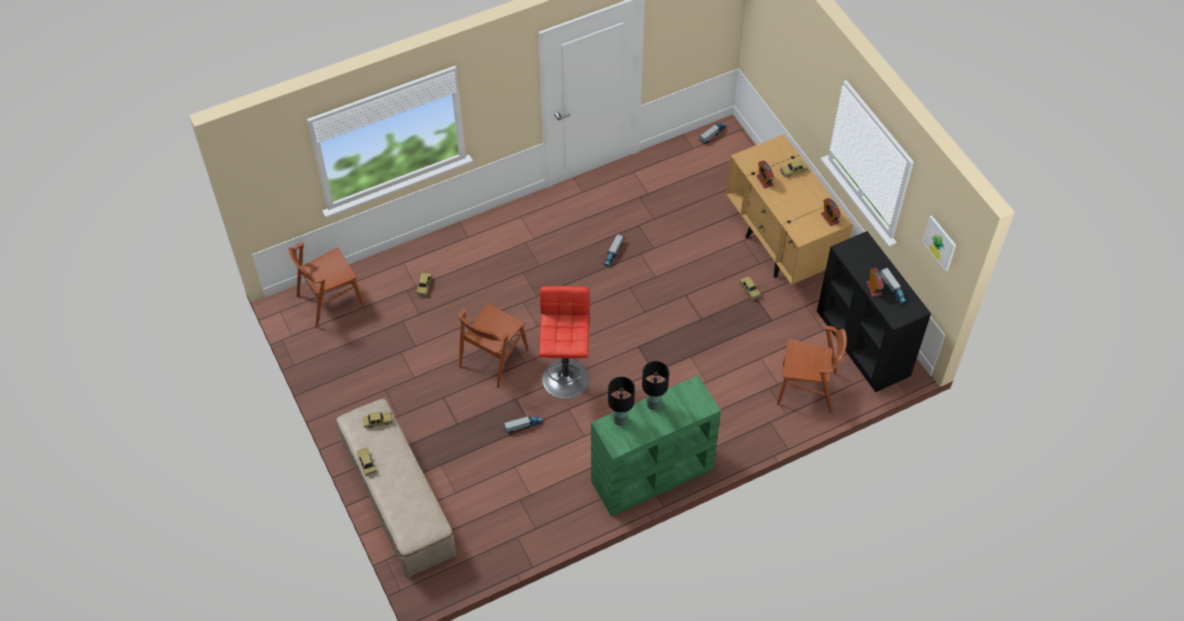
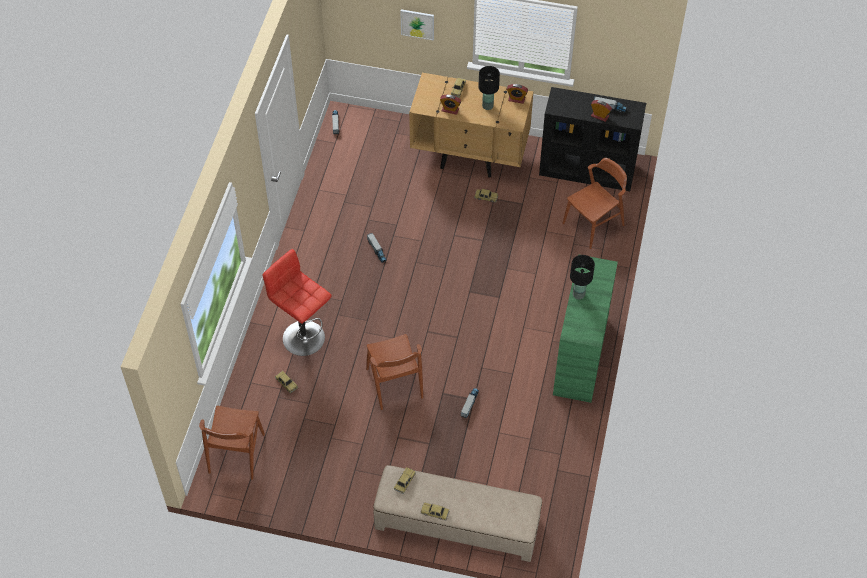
camera: 50 degrees left, 0 degrees up
red stool [539,286,590,399] -> red stool moved to [262,249,332,356]
black table lamp [608,377,635,426] -> black table lamp moved to [478,66,500,110]
picture [922,216,956,271] -> picture moved to [400,9,434,40]

